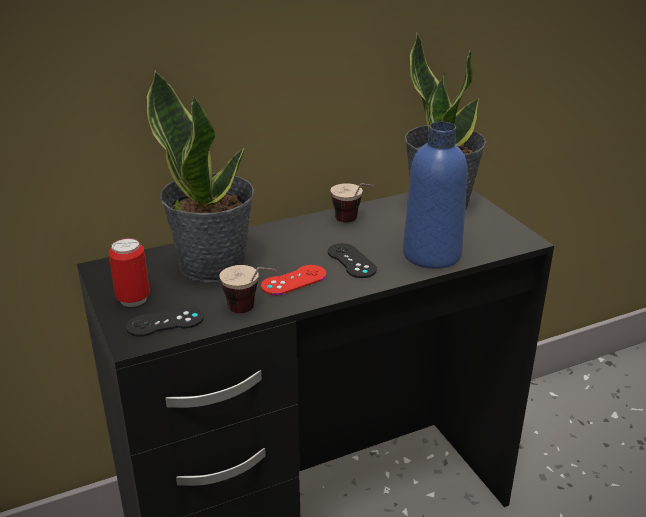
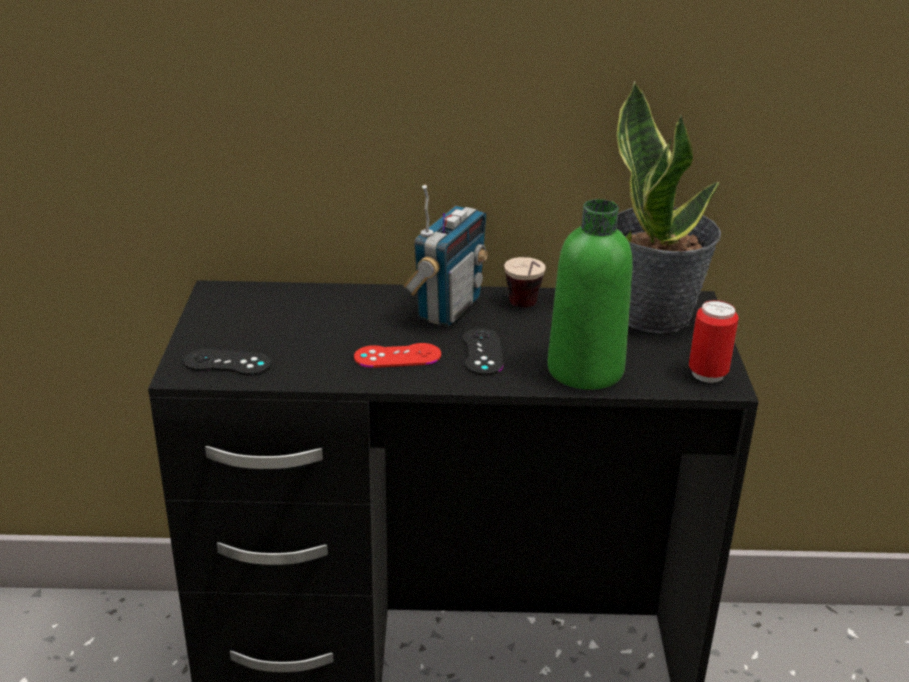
camera: 25 degrees right, 0 degrees up
can [109,238,150,307] -> can moved to [689,300,739,383]
potted plant [147,70,254,283] -> none
cup [220,265,277,313] -> none
blue bottle [403,122,467,269] -> green bottle [547,199,633,390]
none -> radio [403,185,488,326]

